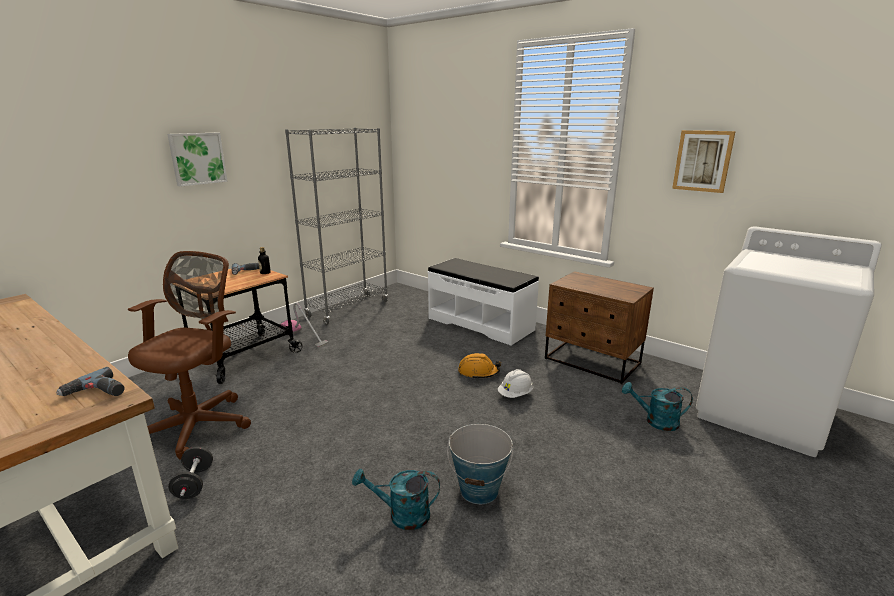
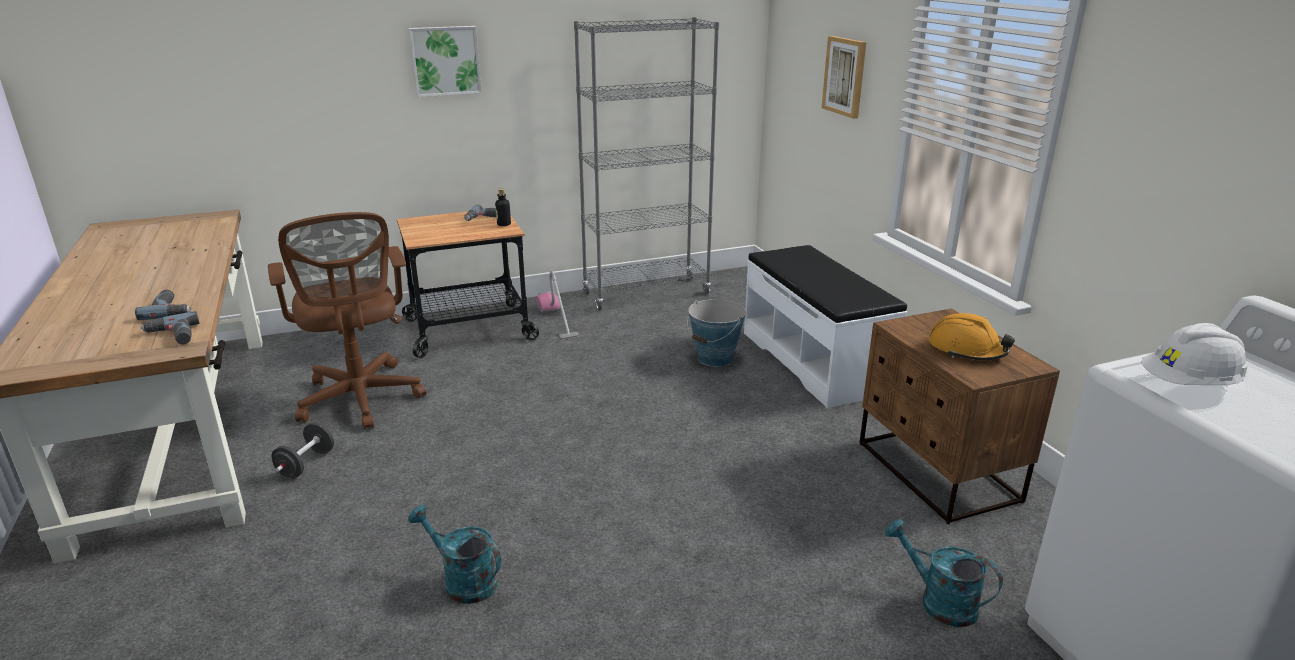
camera: 30 degrees right, 5 degrees up
brown office chair [128,251,251,460] -> brown office chair turned 105 degrees clockwise [268,212,426,430]
bucket [447,424,513,504] -> bucket moved to [687,299,746,367]
orange hard hat [458,353,501,380] -> orange hard hat moved to [929,313,1015,360]
white hard hat [498,369,533,398] -> white hard hat moved to [1141,323,1248,385]
picture [672,130,736,193] -> picture moved to [822,36,866,119]
none -> power drill [135,290,192,320]

